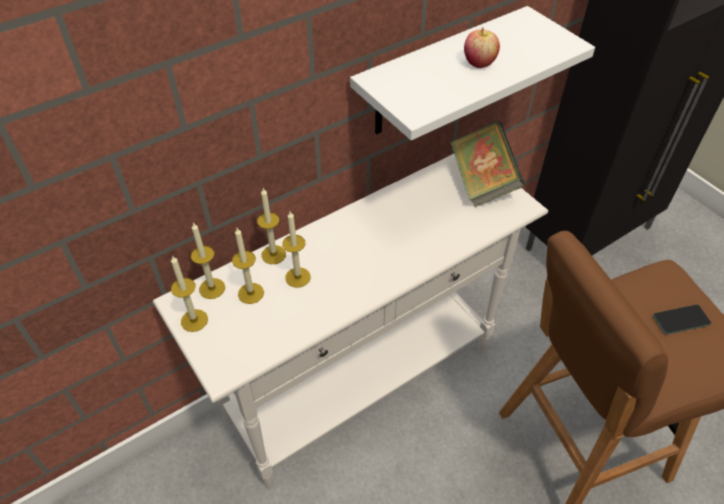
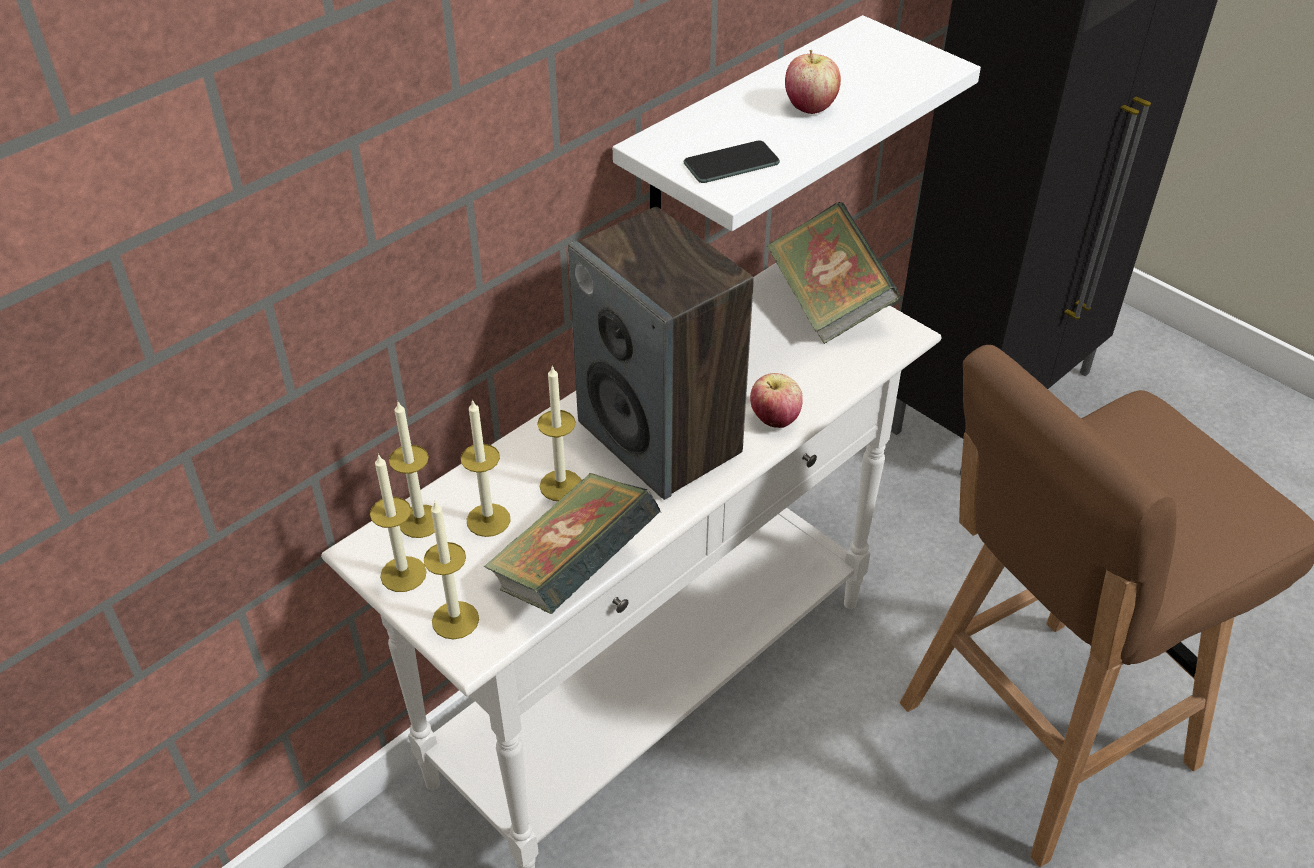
camera: 10 degrees left, 5 degrees down
candle [257,188,286,264] -> candle moved to [424,501,479,640]
phone [653,305,711,335] -> phone moved to [684,141,780,183]
none -> book [483,473,660,614]
none -> speaker [568,207,754,500]
none -> apple [750,373,803,428]

